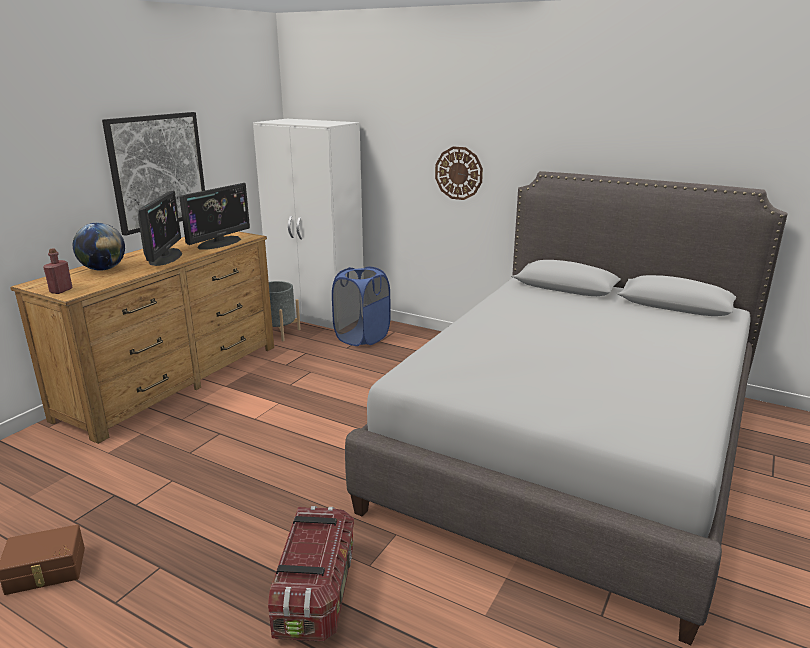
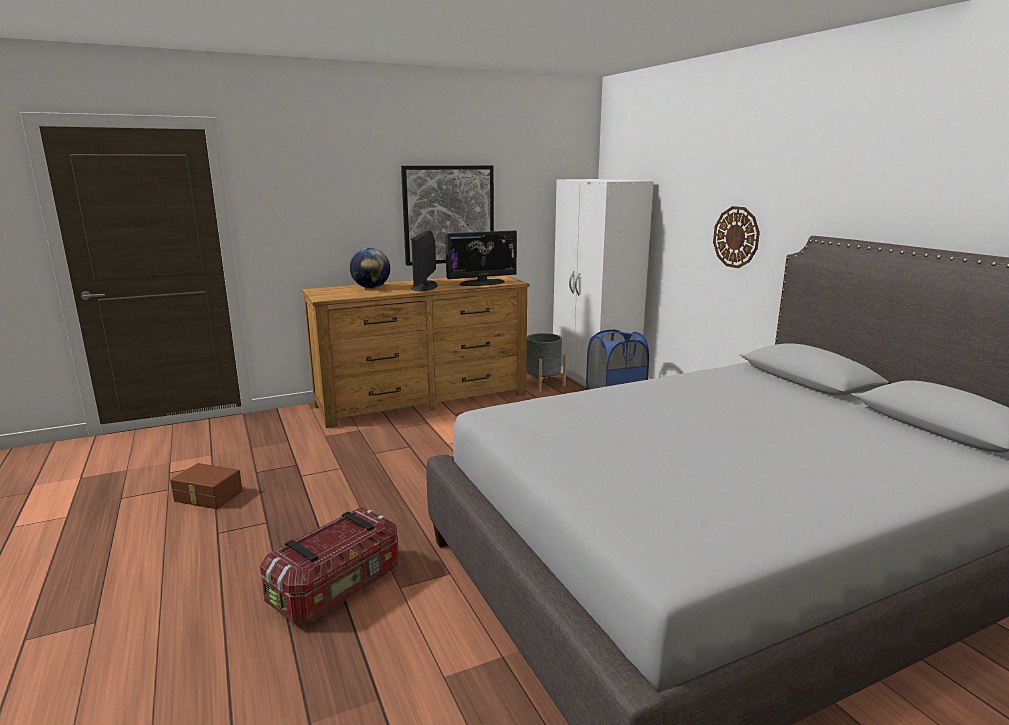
camera: 35 degrees right, 5 degrees down
red bottle [43,248,73,294] -> none
monitor [138,191,182,266] -> monitor turned 150 degrees clockwise [411,230,438,292]

